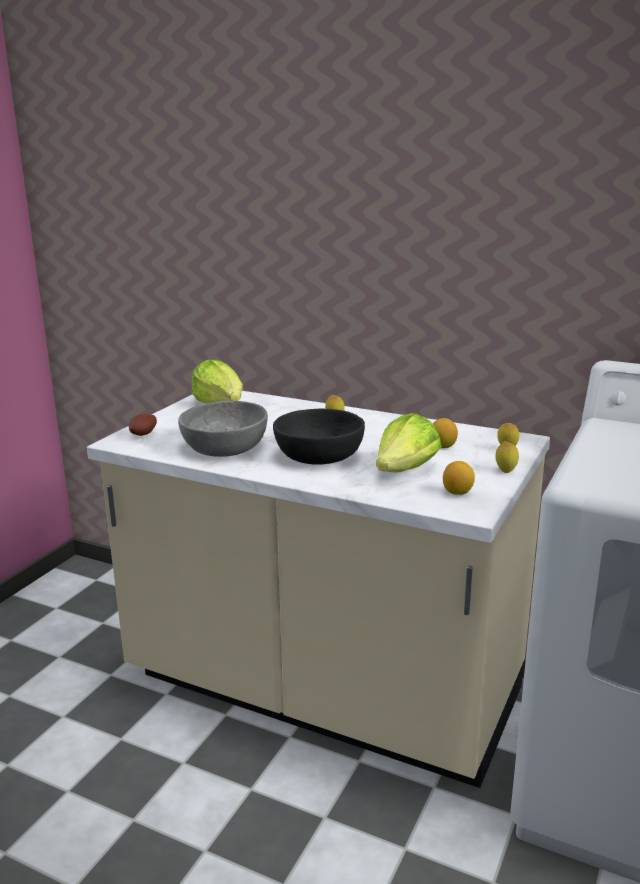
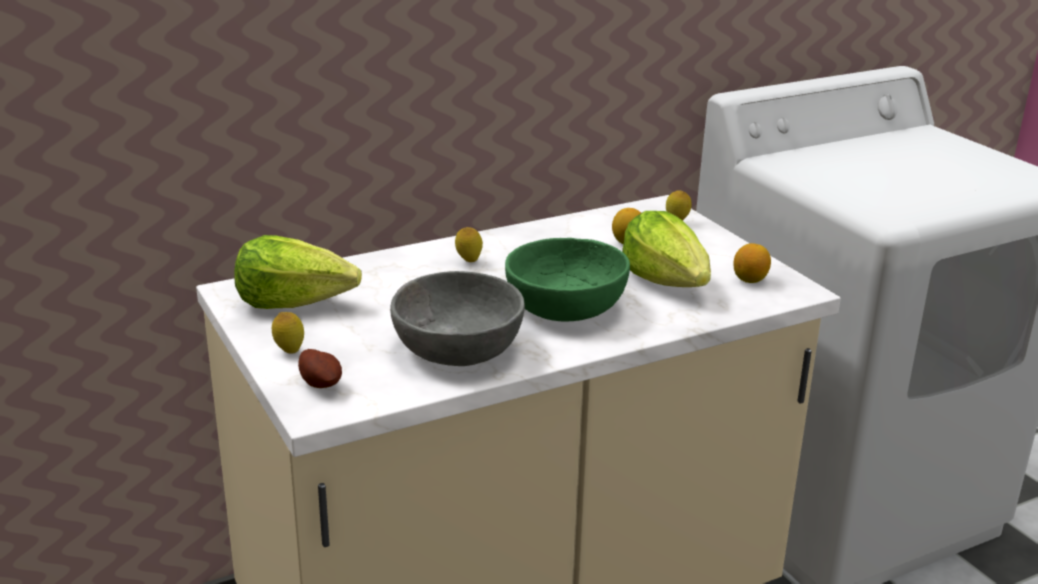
camera: 55 degrees left, 5 degrees up
black bowl [273,409,365,464] -> green bowl [505,238,630,322]
lemon [495,441,519,473] -> lemon moved to [272,312,304,354]

